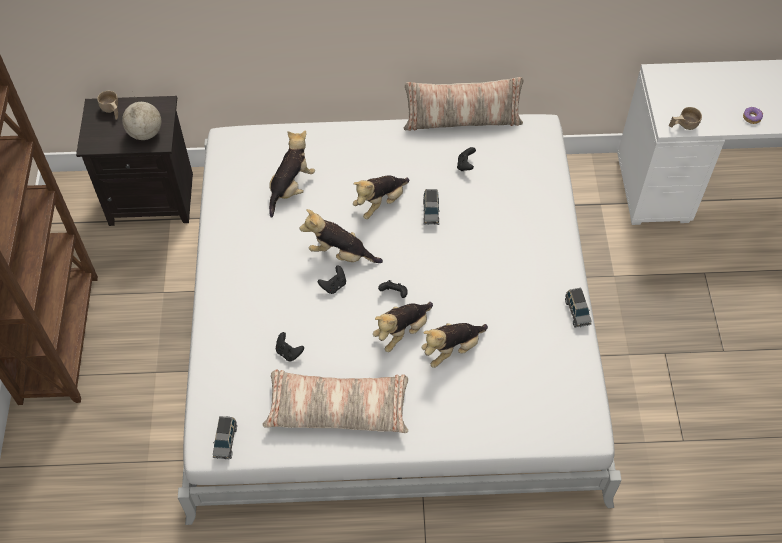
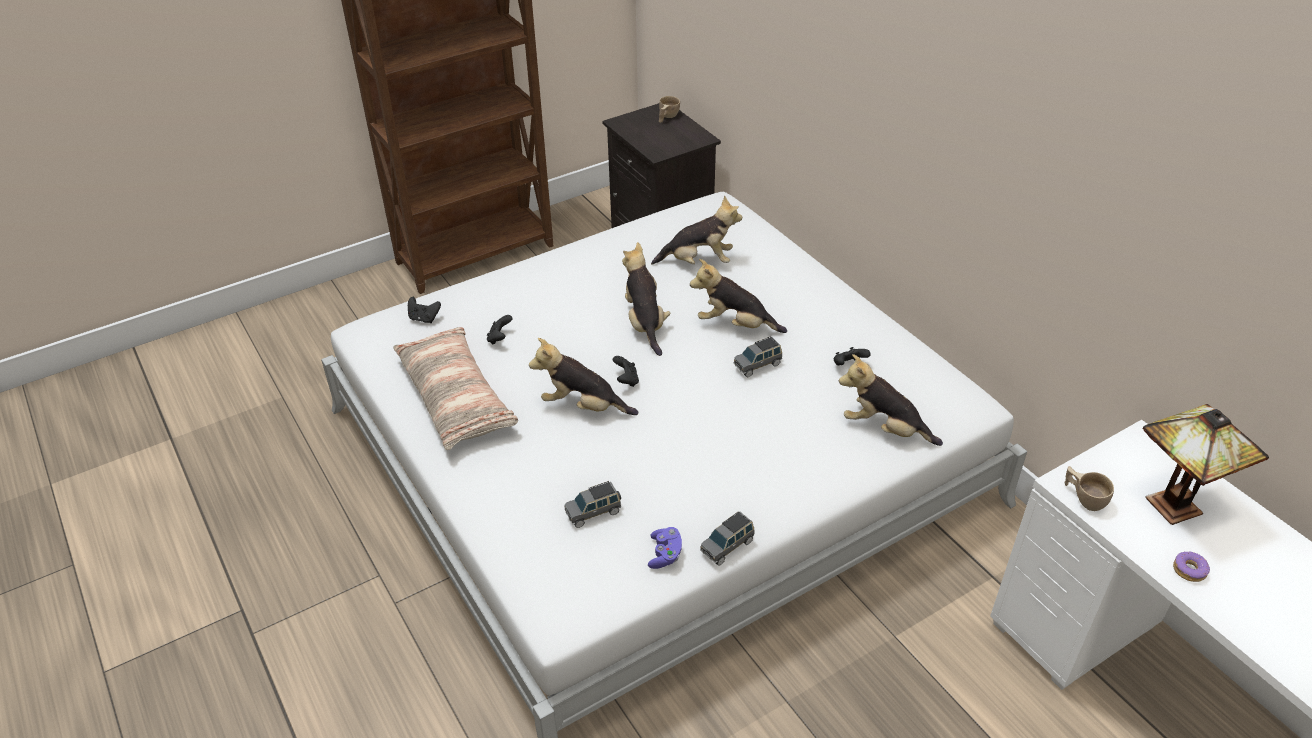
camera: 60 degrees right, 15 degrees down
globe [122,96,161,140] -> none
grey toy car [213,416,237,460] -> grey toy car moved to [565,481,621,528]
black game controller [318,266,346,294] -> black game controller moved to [408,297,441,323]
pillow [404,77,523,131] -> none
plush toy [422,323,488,368] -> plush toy moved to [839,354,943,446]
none -> purple game controller [648,527,682,569]
none -> table lamp [1143,404,1269,525]

